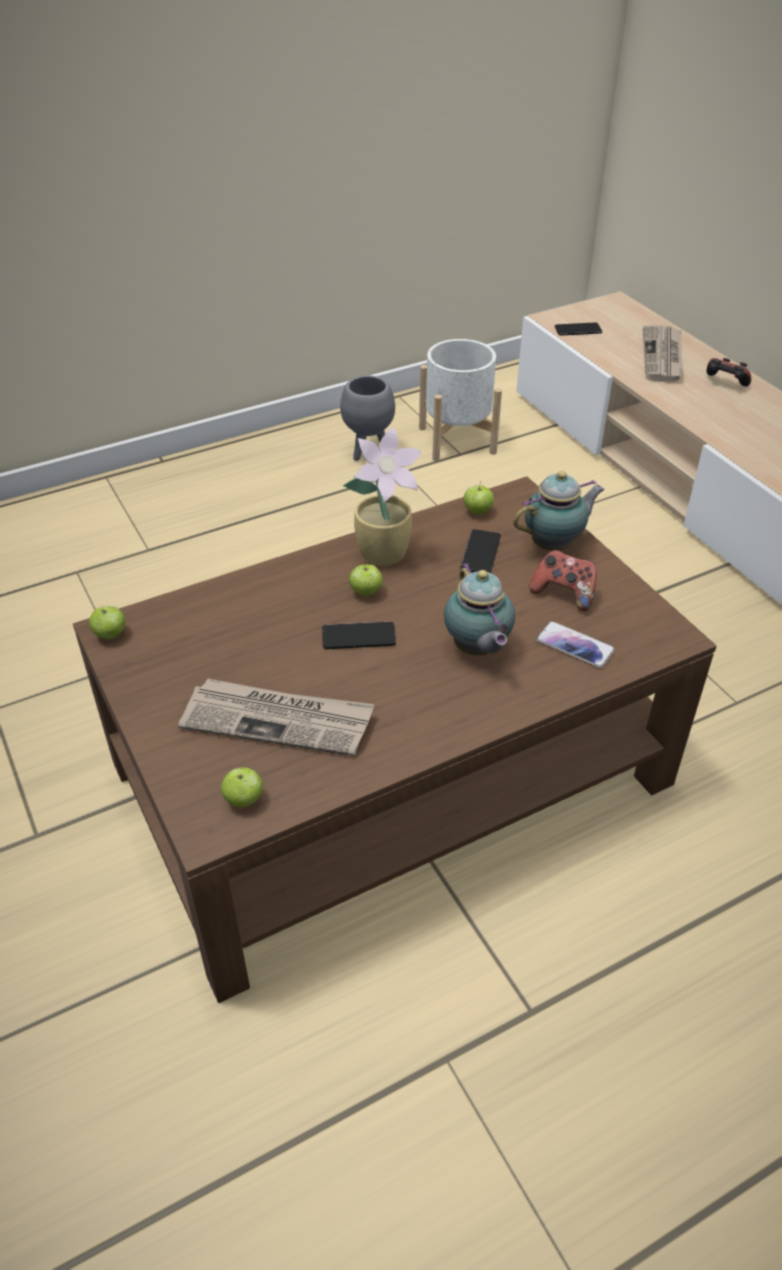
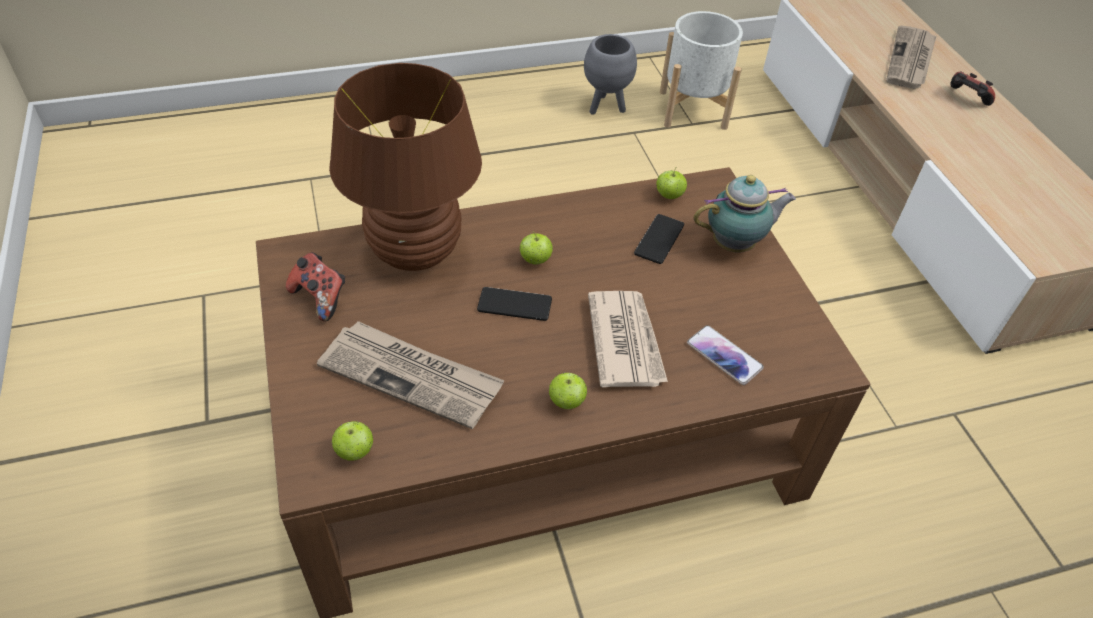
camera: 10 degrees right, 5 degrees up
apple [89,606,125,639] -> apple moved to [549,373,587,409]
potted plant [343,427,422,566] -> none
teapot [444,563,515,656] -> newspaper [588,291,668,387]
game controller [530,550,597,611] -> game controller moved to [286,252,345,322]
phone [555,322,602,336] -> none
none -> brown table lamp [329,63,482,271]

